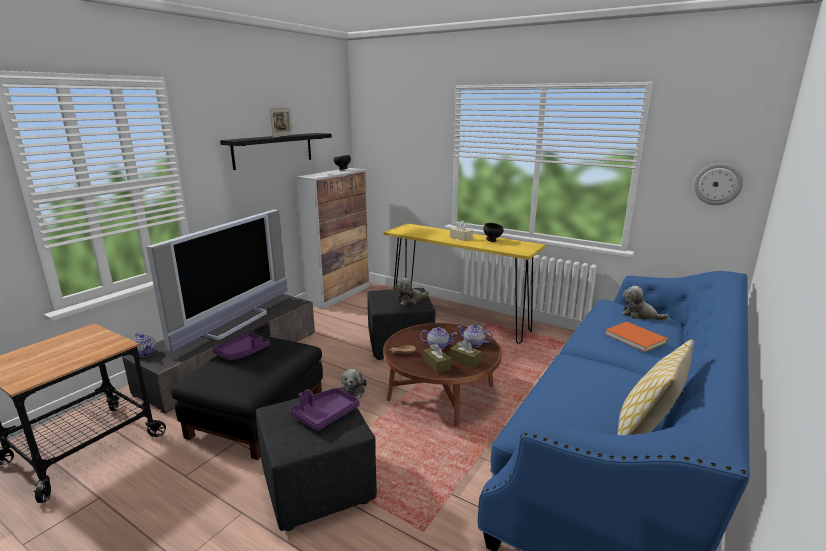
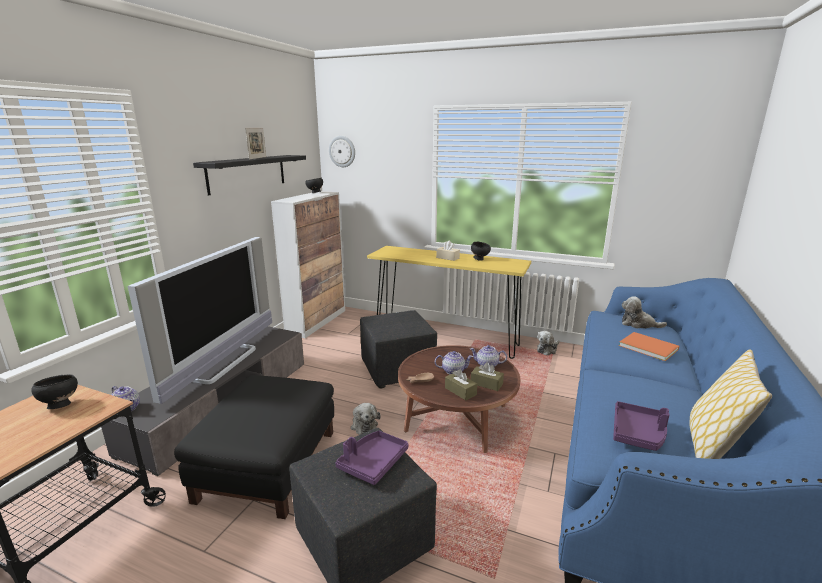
camera: 10 degrees left, 0 degrees up
purple tray [212,332,270,360] -> purple tray moved to [613,401,669,451]
plush toy [395,278,429,305] -> plush toy moved to [537,331,559,355]
wall clock [694,163,743,205] -> wall clock moved to [329,136,355,167]
none -> black bowl [31,375,78,409]

